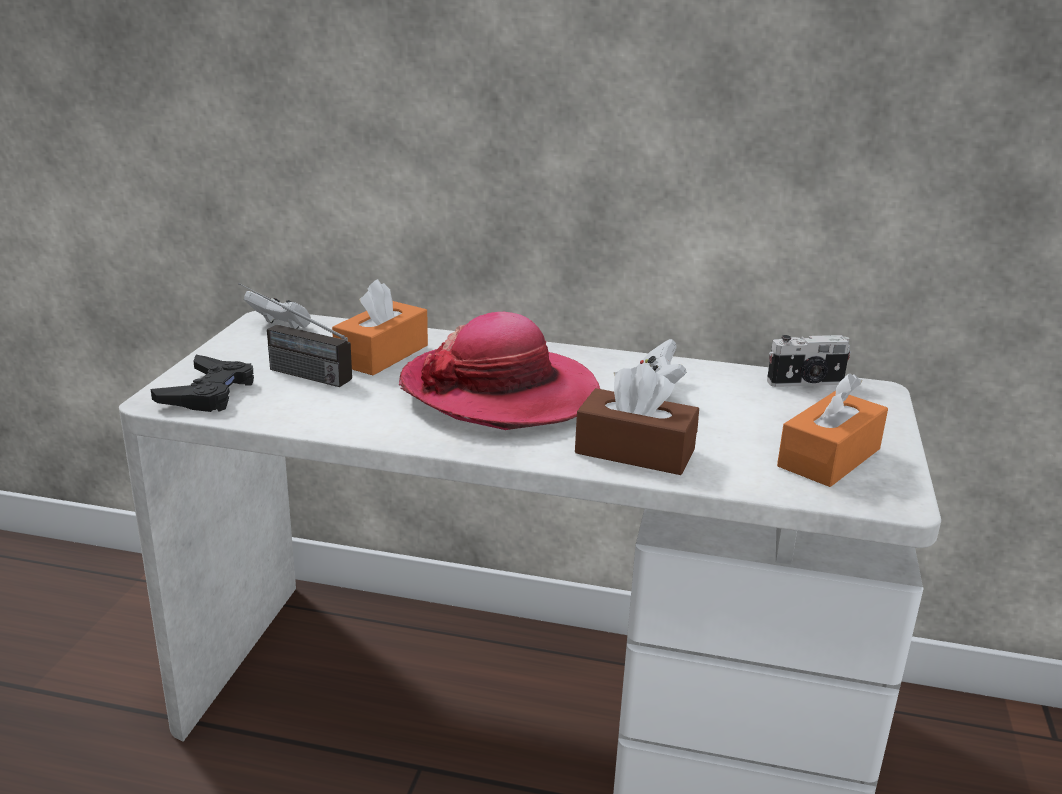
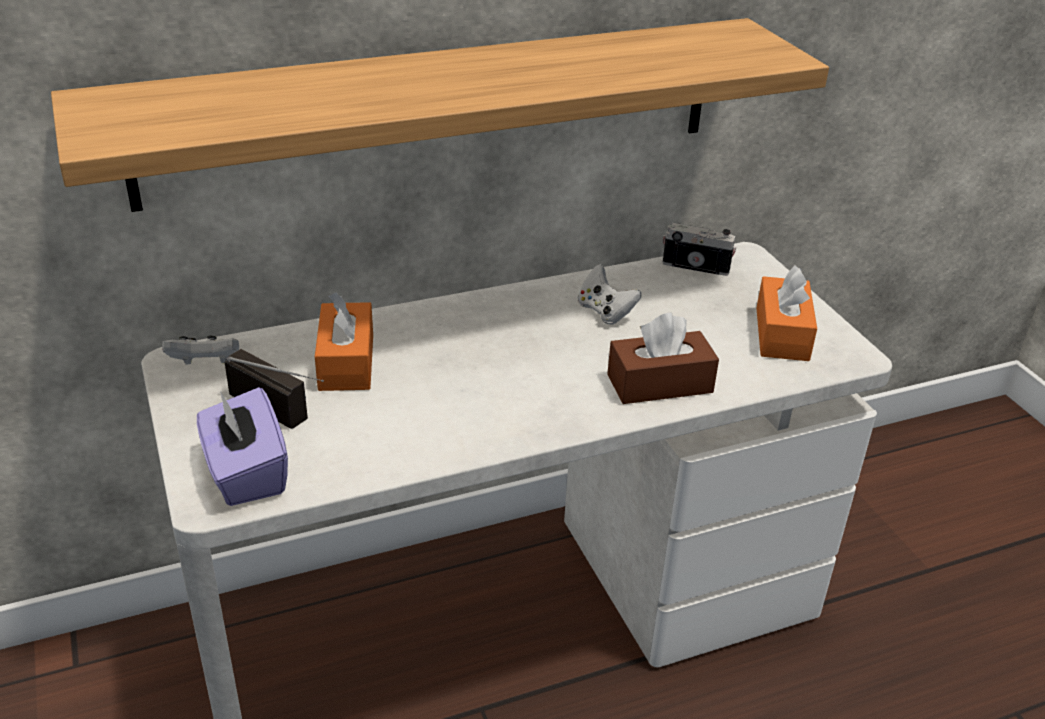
camera: 35 degrees left, 10 degrees up
black game controller [151,355,254,412] -> purple tissue box [197,387,288,506]
radio [238,283,352,387] -> radio turned 135 degrees counterclockwise [225,349,324,429]
hat [399,312,600,430] -> none
camera [767,335,851,387] -> camera turned 120 degrees counterclockwise [663,223,736,276]
none -> shelf [51,18,829,212]

